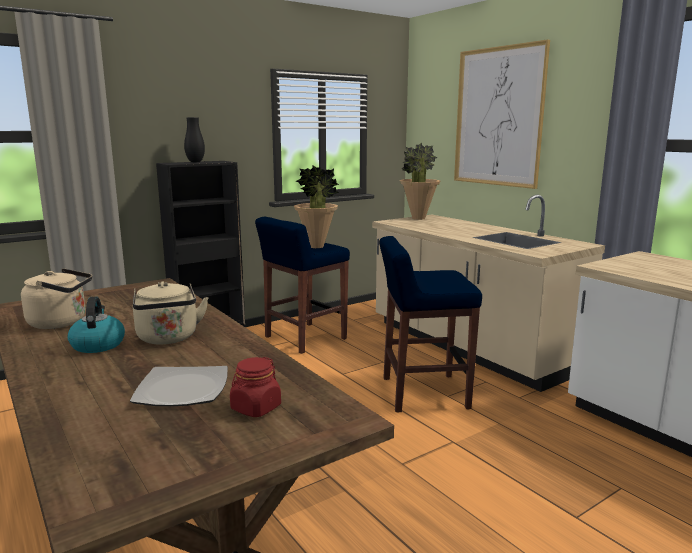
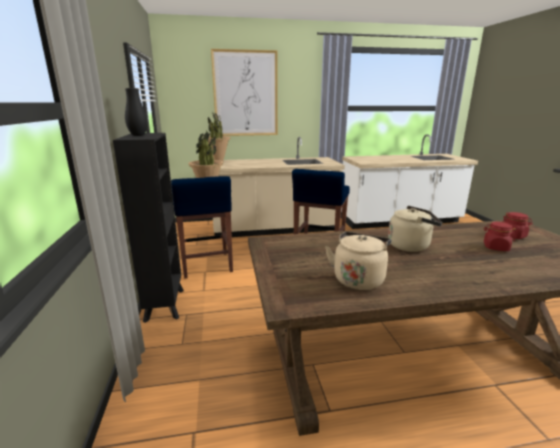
camera: 65 degrees left, 5 degrees up
kettle [68,296,125,353] -> none
plate [130,366,228,406] -> red jar [483,222,516,251]

